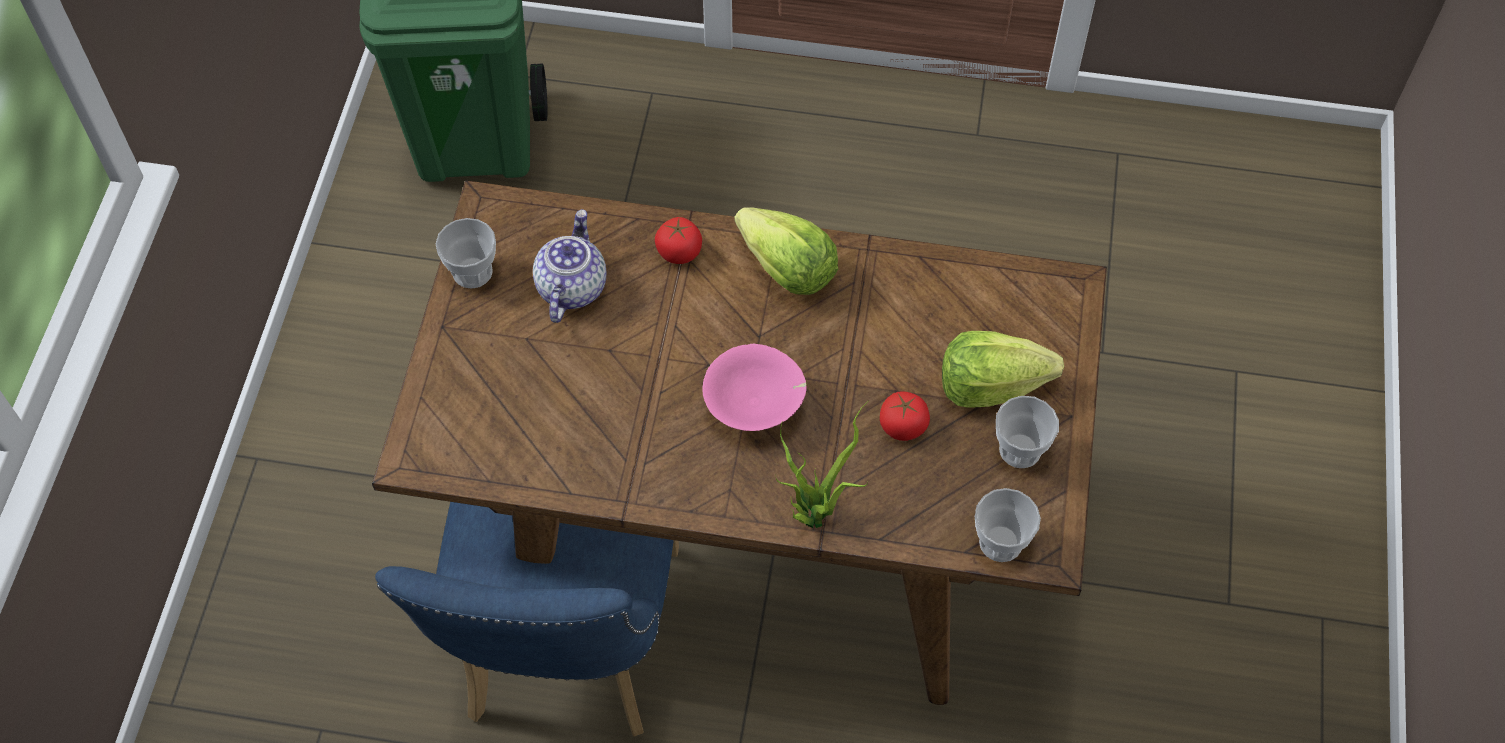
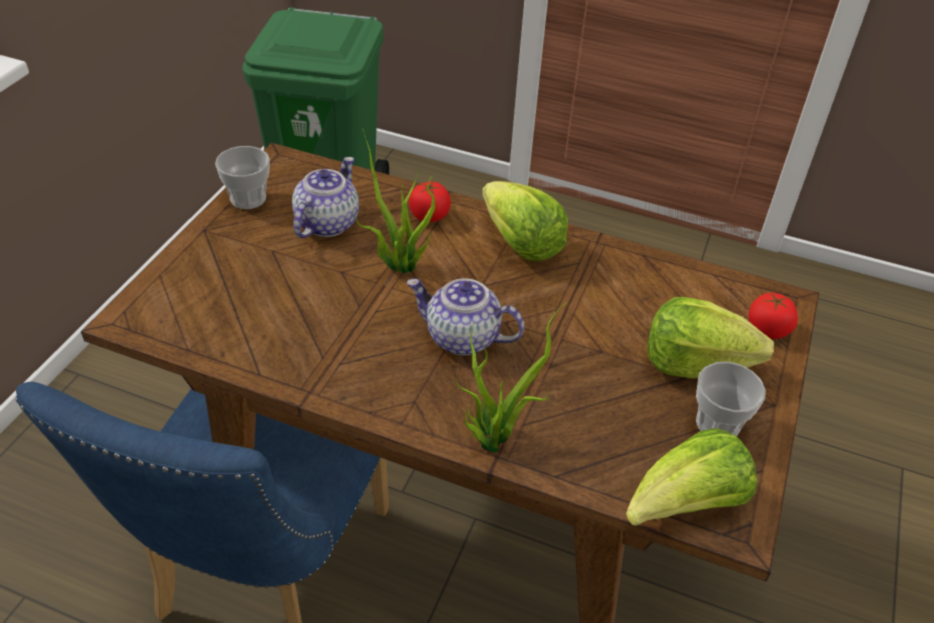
camera: 10 degrees right, 15 degrees down
pink bowl [702,344,807,431] -> teapot [407,278,524,355]
tomato [880,391,930,441] -> tomato moved to [748,292,798,339]
cup [975,488,1041,562] -> lettuce [626,428,757,526]
none -> potted plant [353,128,435,273]

